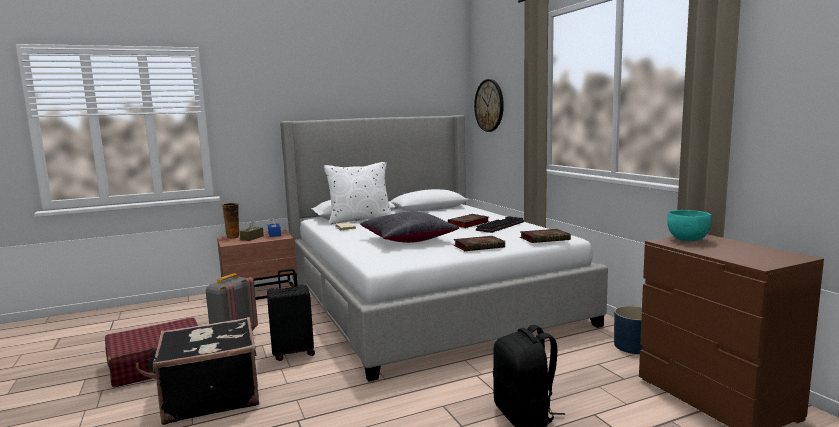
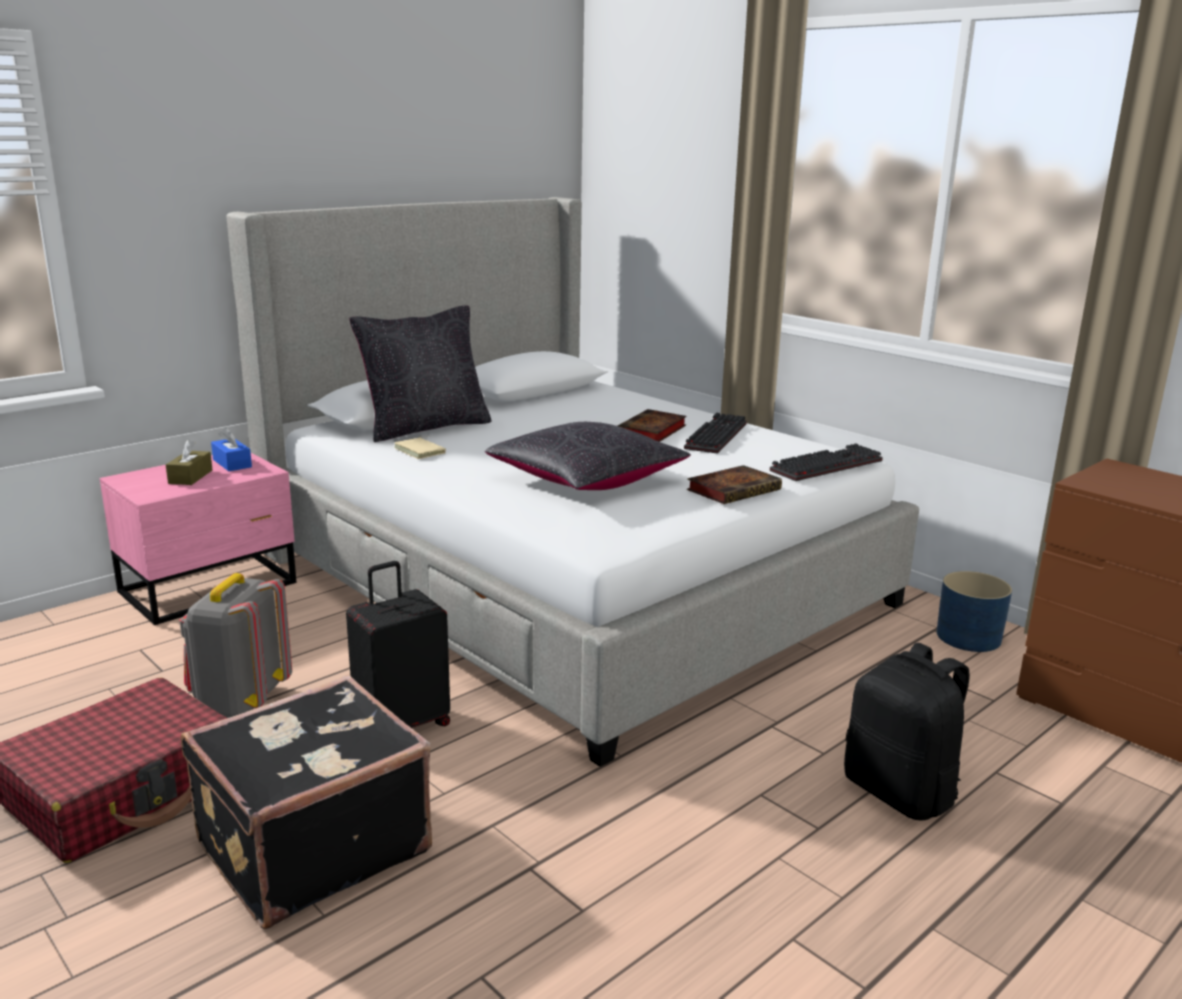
camera: 20 degrees left, 10 degrees up
brown nightstand [217,230,298,300] -> pink nightstand [100,453,297,625]
vase [222,203,240,239] -> none
white pillow [324,162,392,224] -> black pillow [349,306,492,442]
wall clock [474,79,504,132] -> none
book [520,229,571,243] -> keyboard [770,443,883,481]
turquoise bowl [667,210,712,241] -> none

